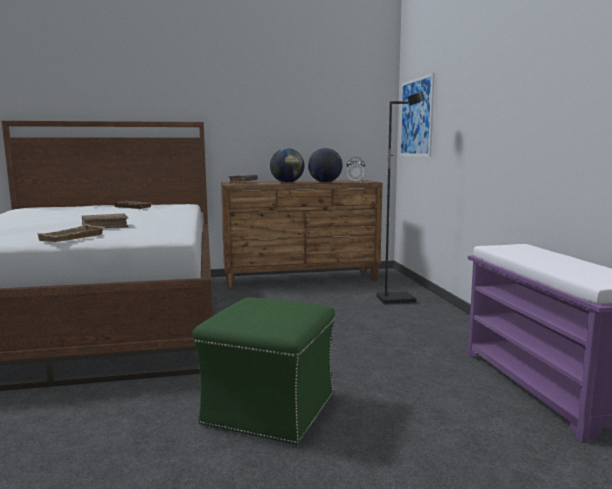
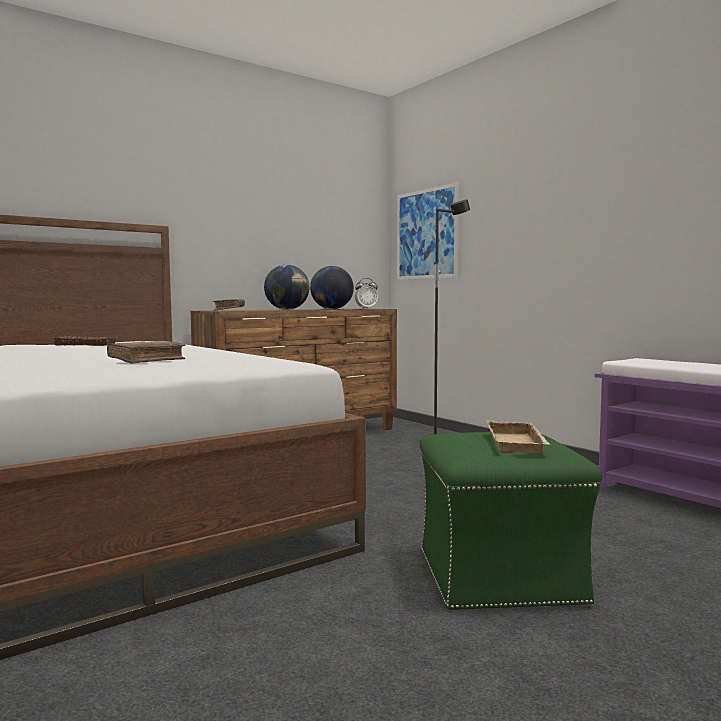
camera: 25 degrees left, 5 degrees down
beige tray [36,224,105,242] -> beige tray moved to [486,420,551,453]

